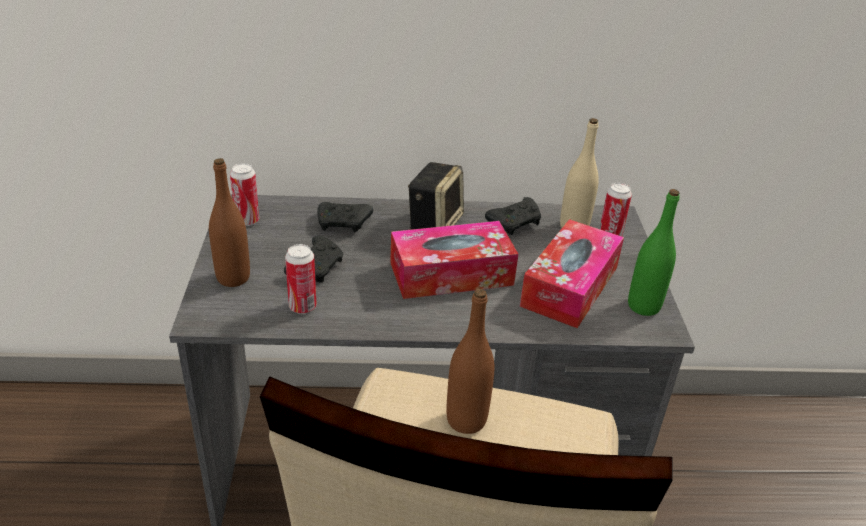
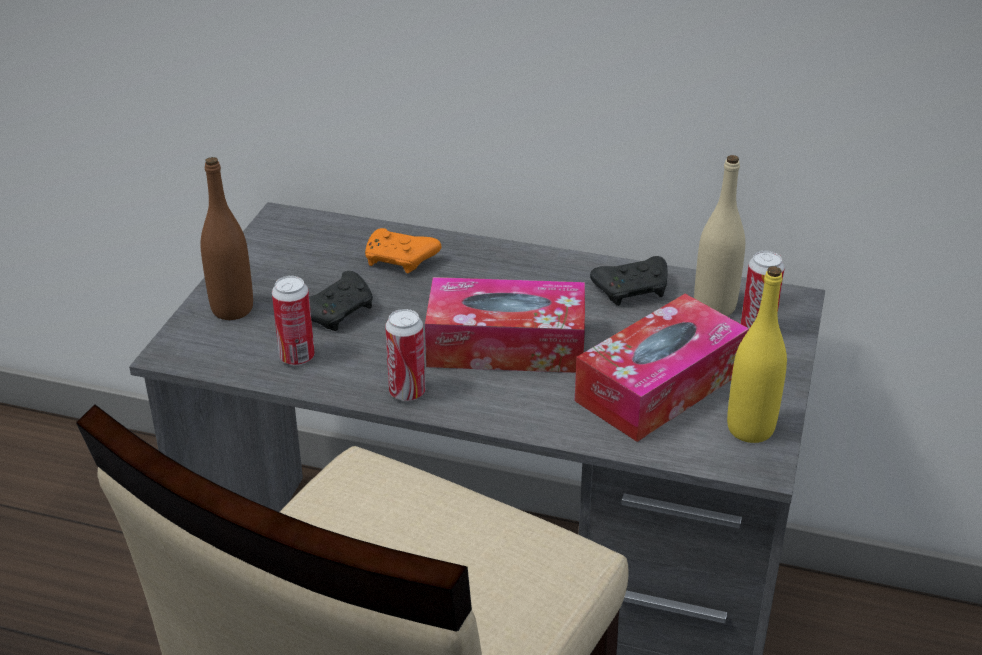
camera: 20 degrees right, 0 degrees up
can [230,163,259,226] -> can moved to [385,309,426,401]
black game controller [317,202,373,232] -> orange game controller [365,228,441,273]
speaker [408,162,464,230] -> none
brown bottle [446,289,495,434] -> none
green bottle [628,189,680,316] -> yellow bottle [727,266,787,443]

